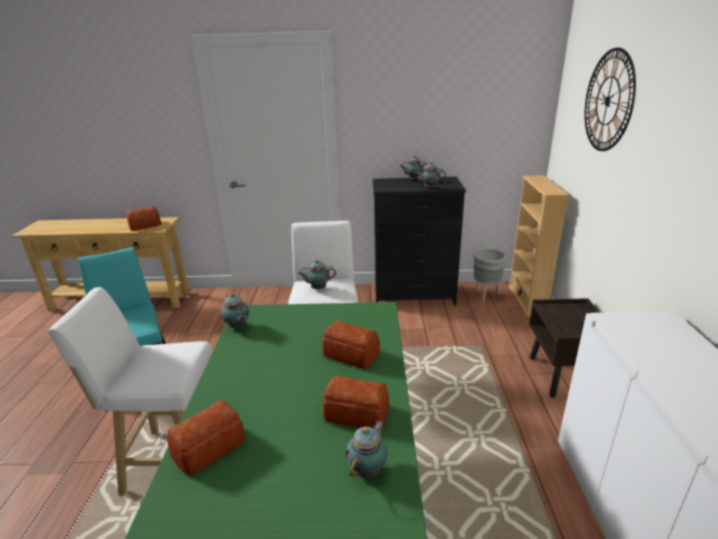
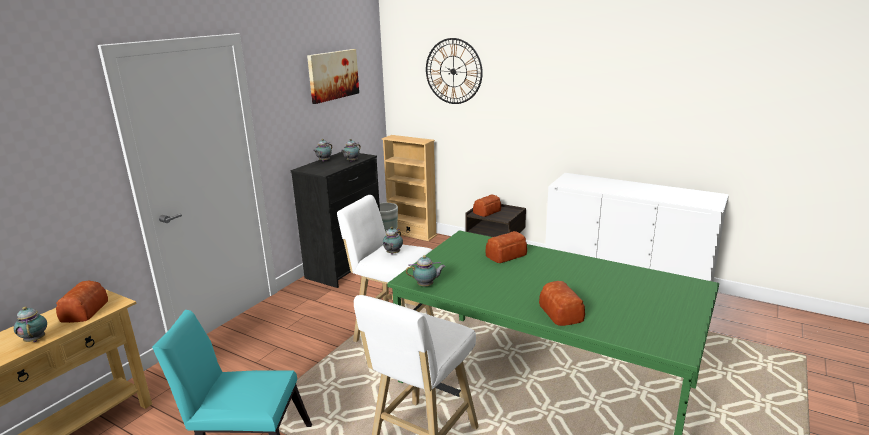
camera: 60 degrees left, 5 degrees down
bread [323,376,389,430] -> bread moved to [473,195,501,217]
teapot [346,421,387,478] -> teapot moved to [14,307,47,342]
none -> picture [307,49,359,104]

